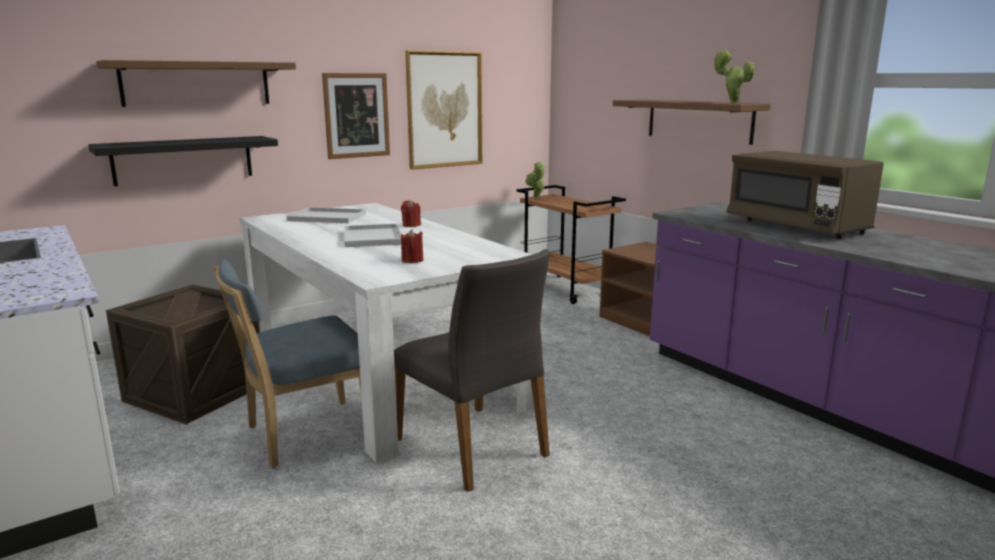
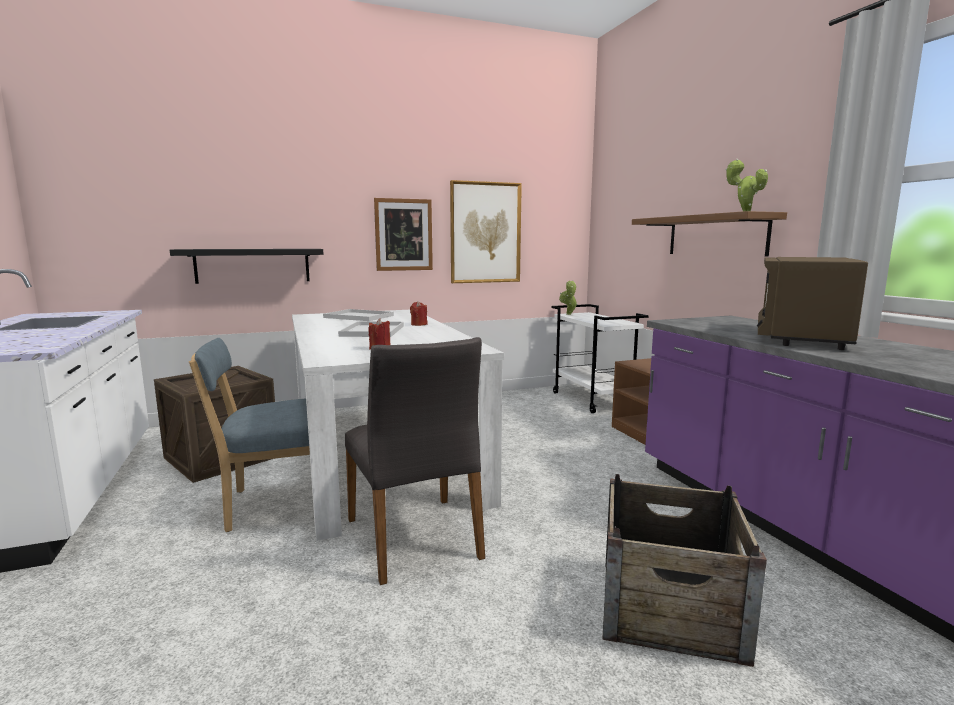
camera: 15 degrees right, 5 degrees down
brown shelf [96,60,296,107] -> none
brown cart [516,185,626,304] -> white cart [551,304,649,413]
brown microwave [727,151,884,239] -> brown microwave turned 45 degrees clockwise [757,257,868,350]
none -> crate [603,474,767,667]

